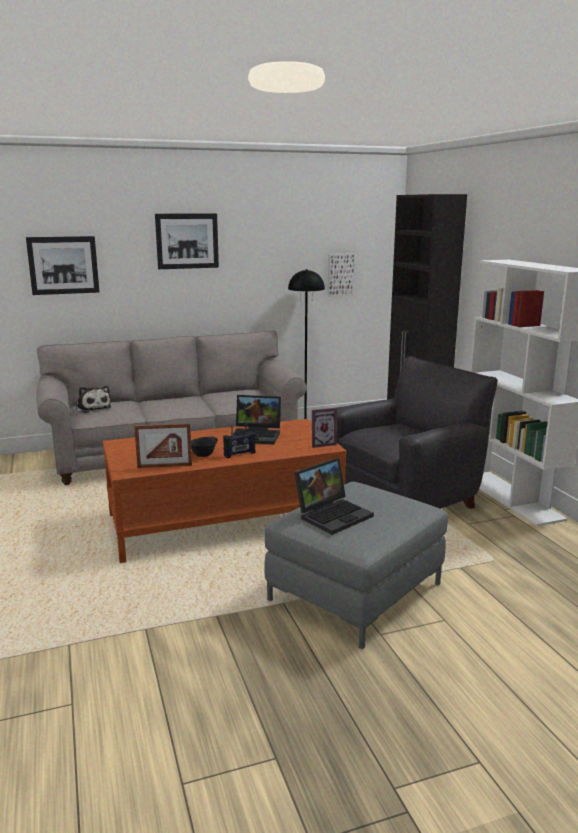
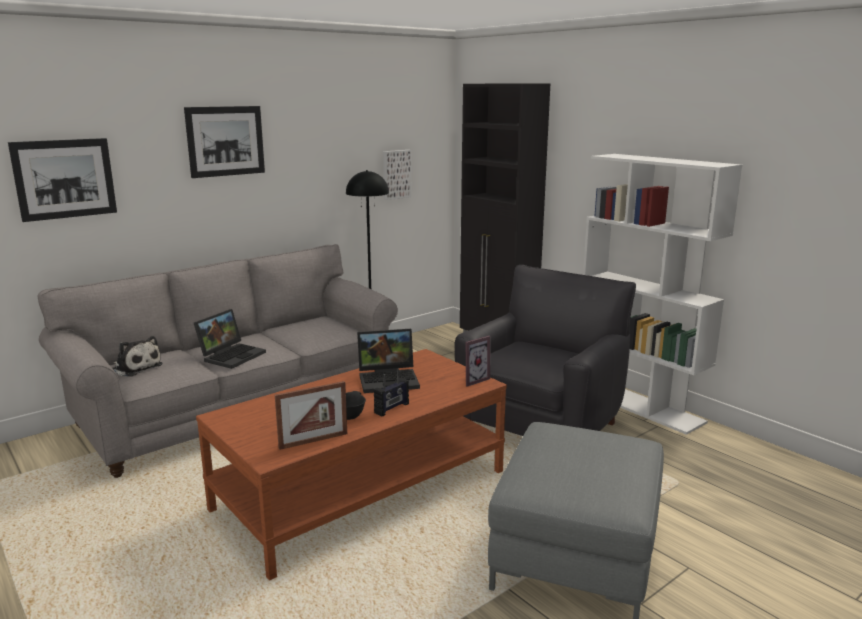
camera: 20 degrees left, 0 degrees up
laptop [294,458,374,535] -> laptop moved to [194,309,266,369]

